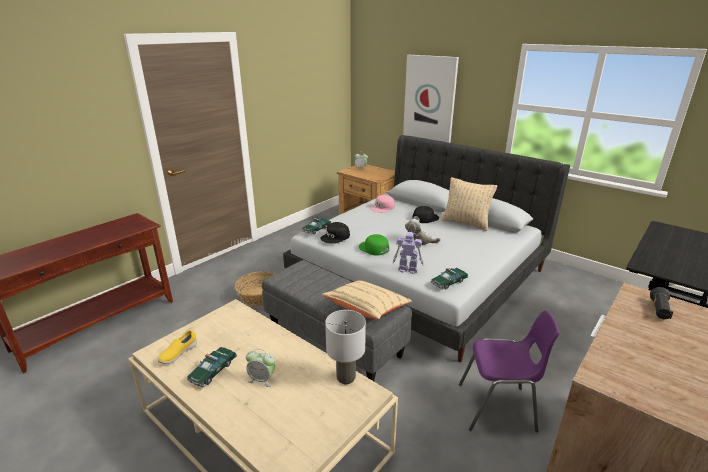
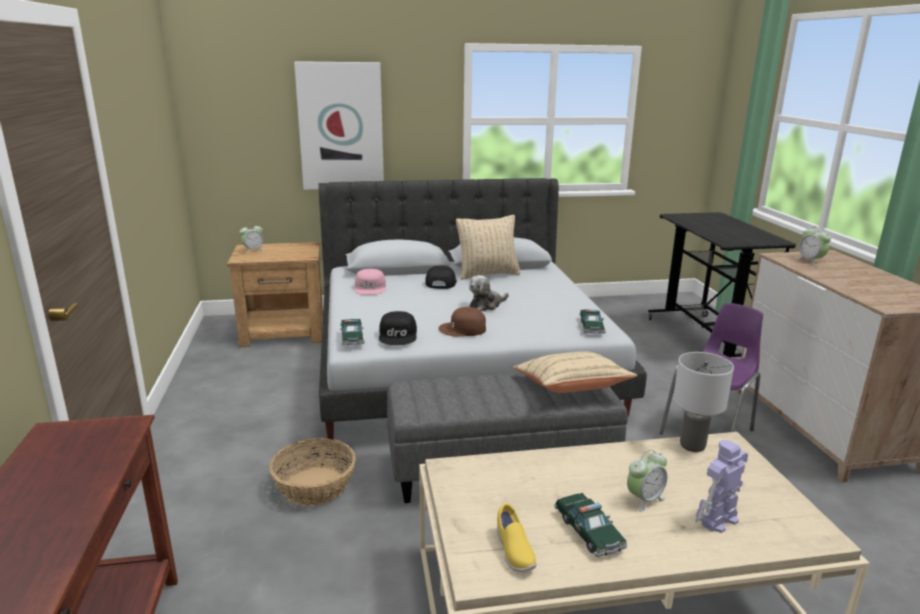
camera: 50 degrees left, 5 degrees down
green cap [359,234,389,256] -> brown cap [438,307,486,336]
toy robot [393,232,424,274] -> toy robot moved to [695,440,748,533]
black flashlight [650,287,673,319] -> alarm clock [796,226,831,265]

